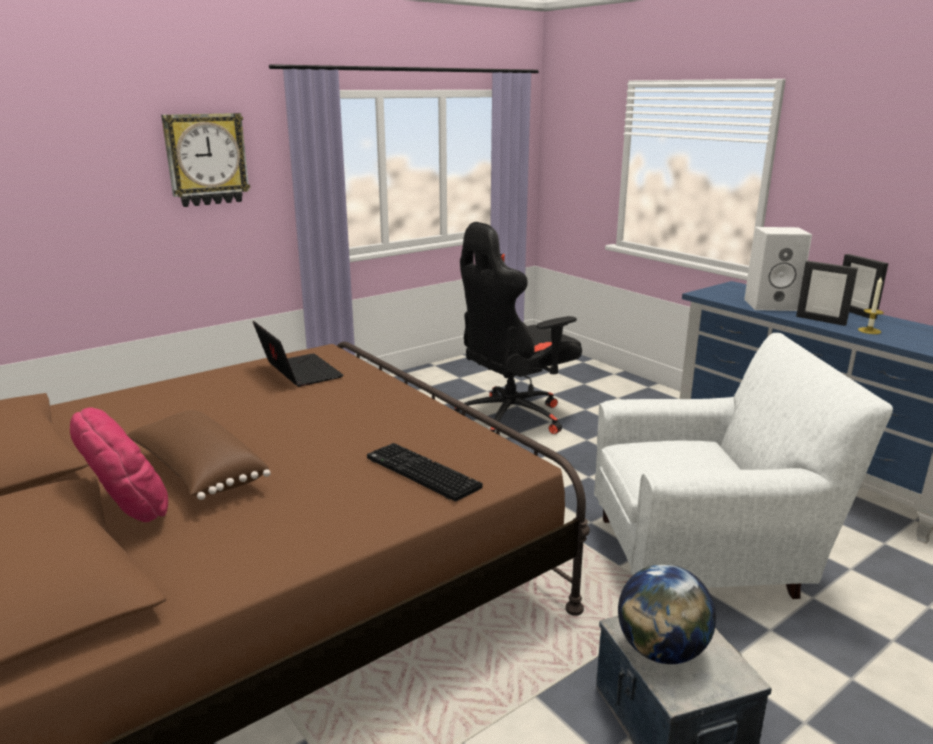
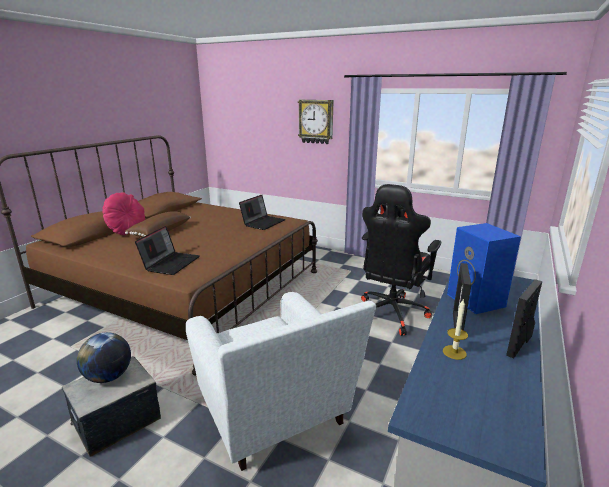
camera: 65 degrees right, 0 degrees up
keyboard [367,443,483,502] -> laptop [135,226,200,275]
black office chair [454,222,582,434] -> black office chair turned 90 degrees counterclockwise [361,184,441,336]
white speaker [744,227,812,311] -> blue speaker [447,223,521,314]

